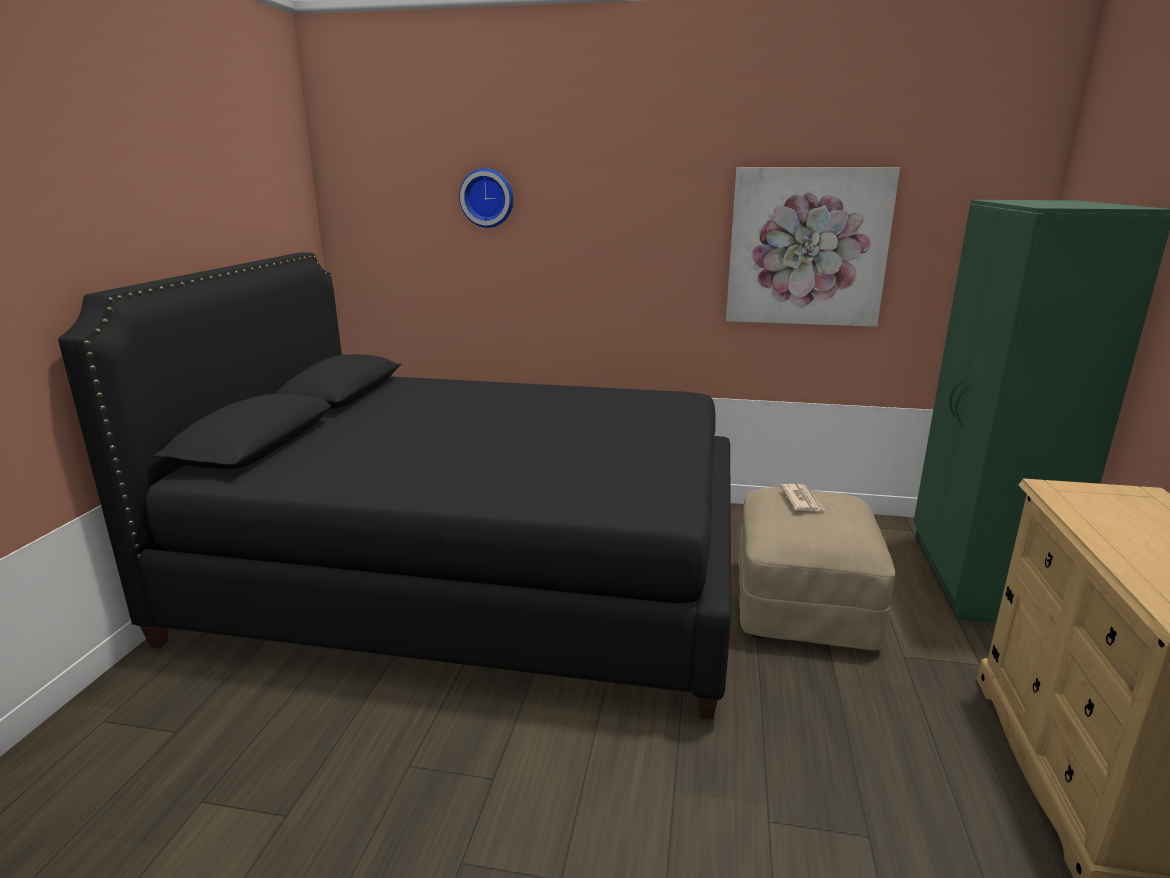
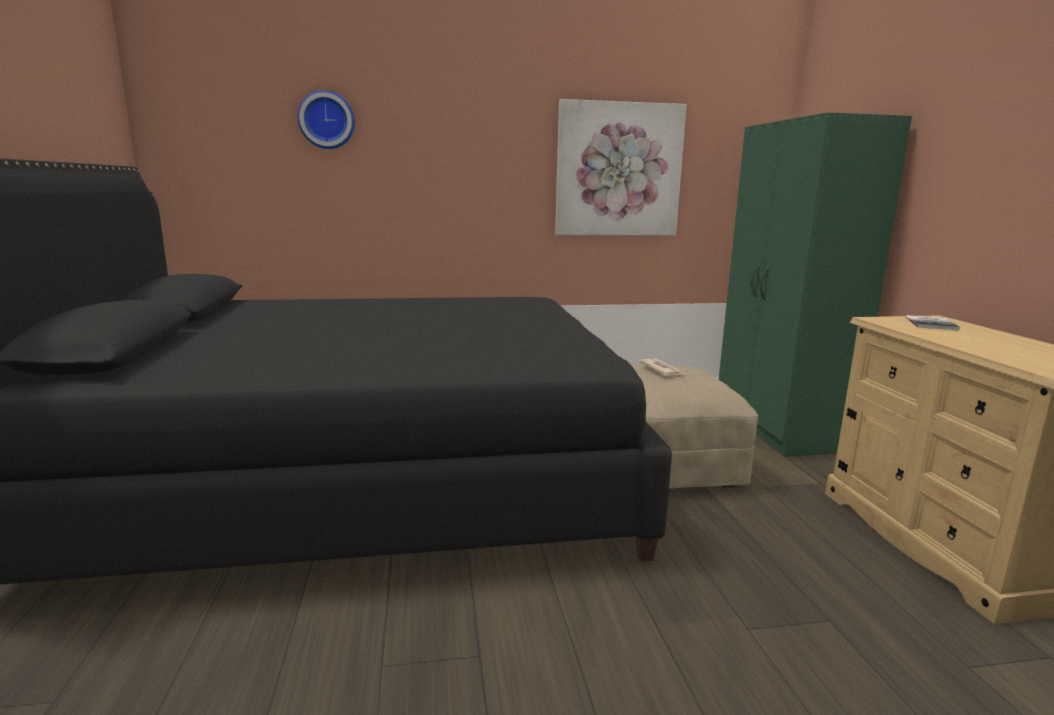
camera: 20 degrees left, 5 degrees down
none -> book [905,315,960,330]

